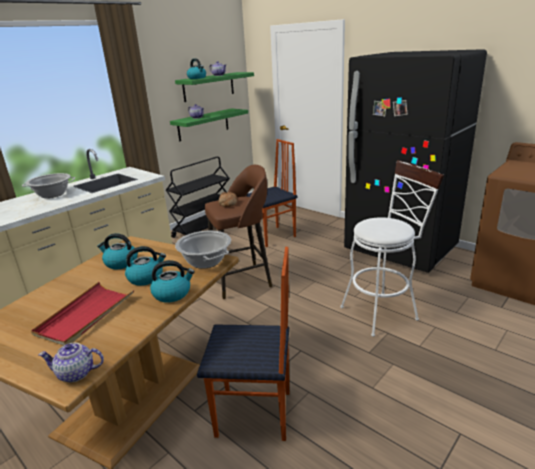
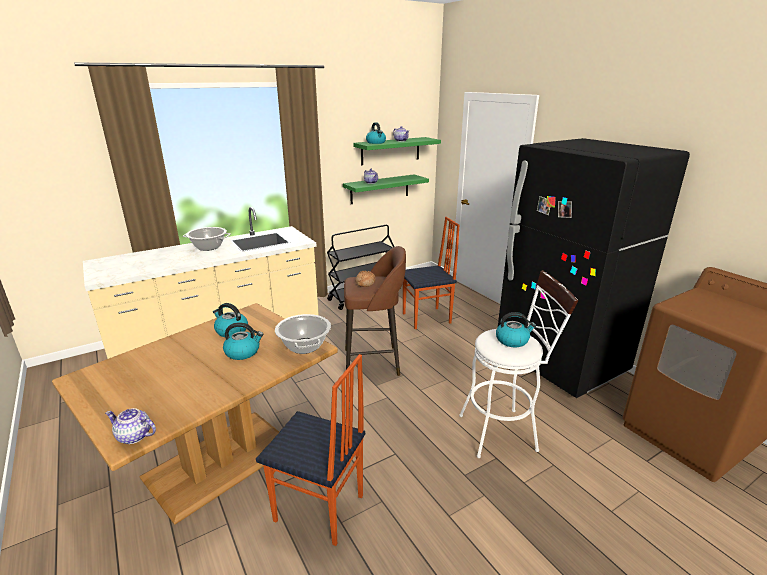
camera: 15 degrees right, 0 degrees up
red tray [31,282,134,345] -> none
kettle [150,260,195,303] -> kettle moved to [496,312,536,347]

